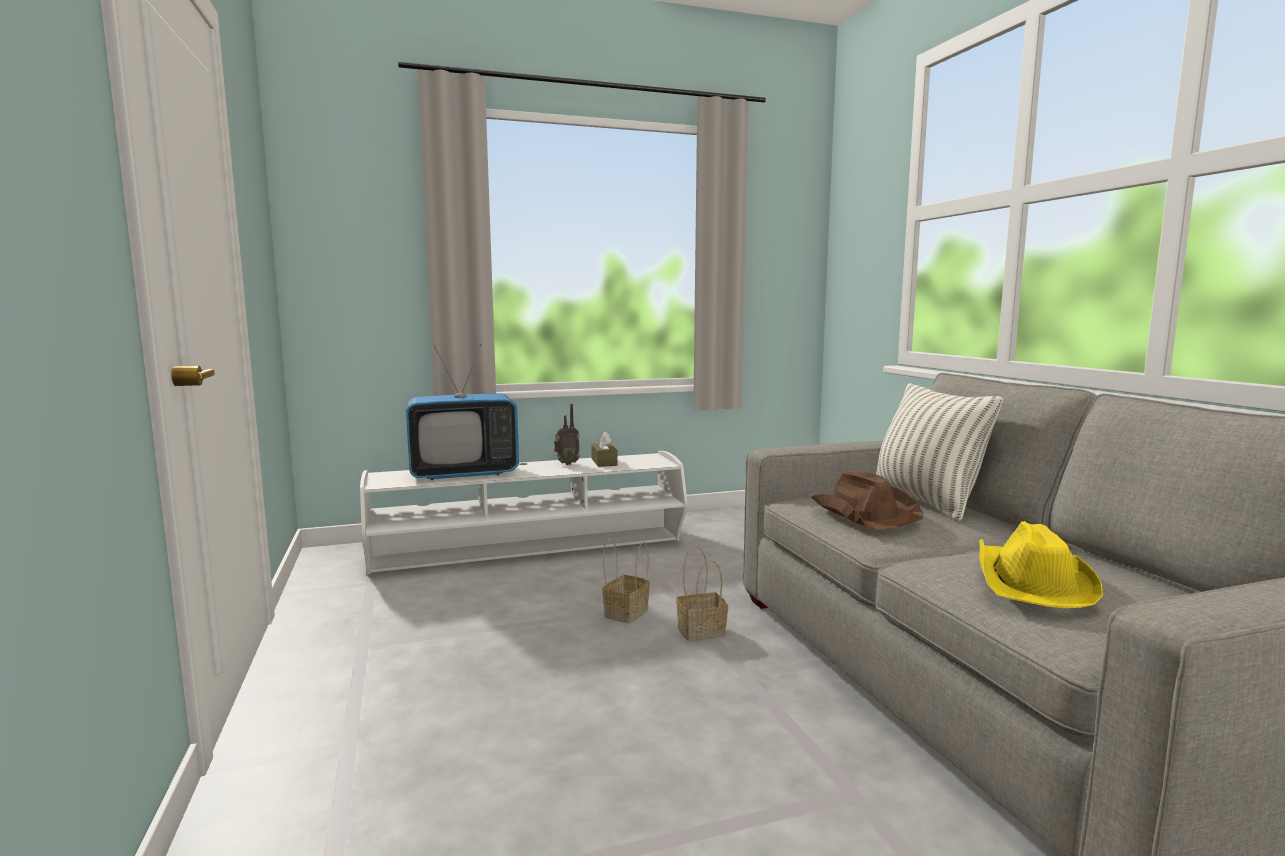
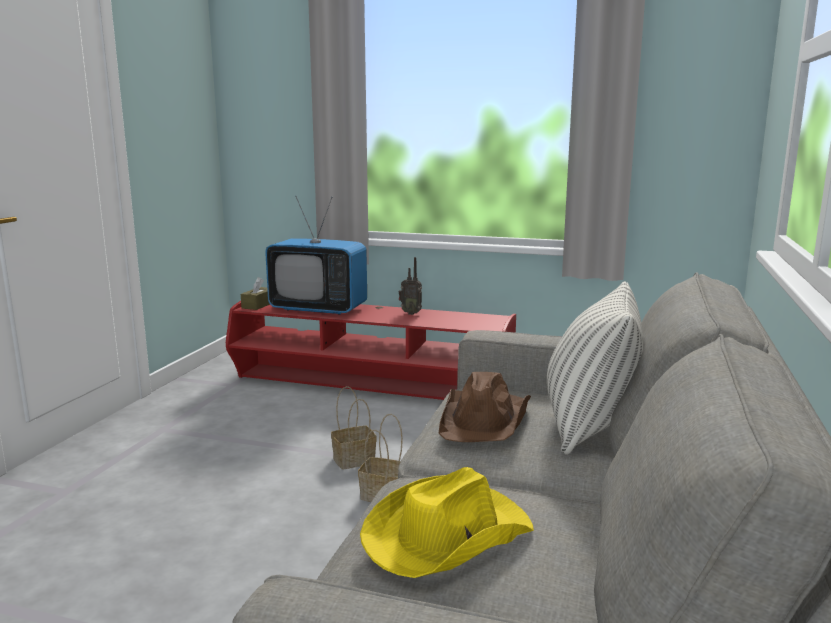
camera: 35 degrees right, 5 degrees up
white tv stand [360,451,688,574] -> red tv stand [226,301,516,400]
brown tissue box [591,431,618,467] -> brown tissue box moved to [241,277,270,310]

